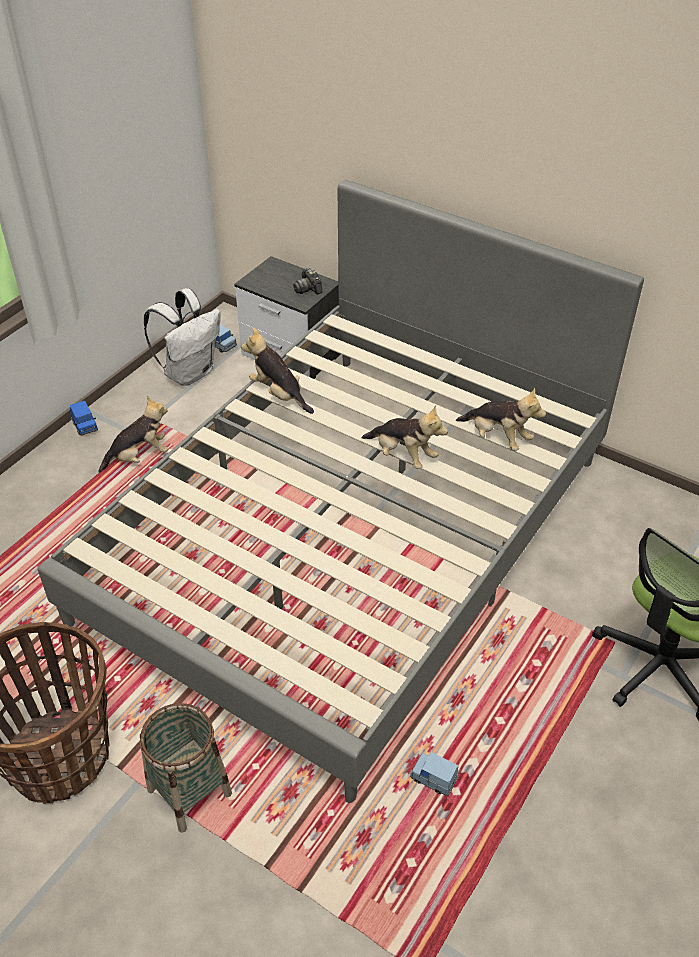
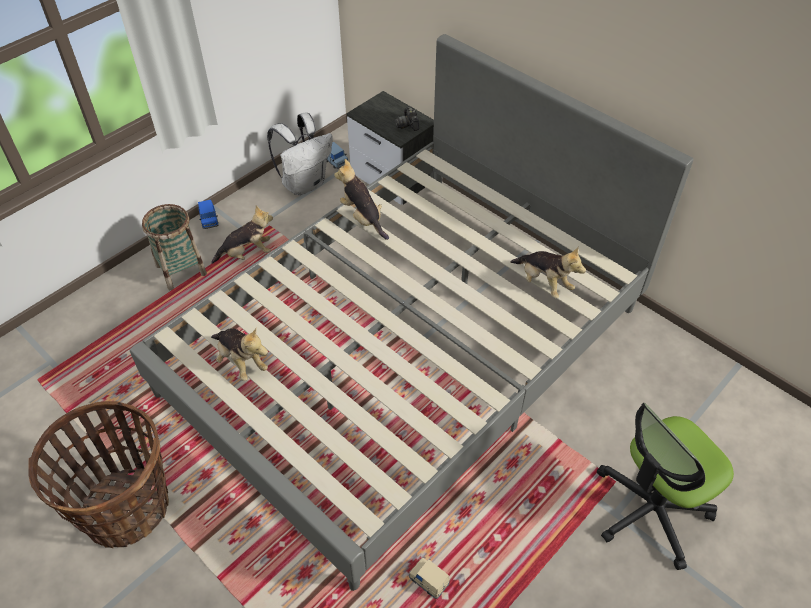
camera: 10 degrees right, 5 degrees up
basket [140,703,232,833] -> basket moved to [142,204,207,290]
plush toy [361,405,448,469] -> plush toy moved to [211,328,268,381]
blue toy car [410,752,458,796] -> beige toy car [409,558,450,599]

